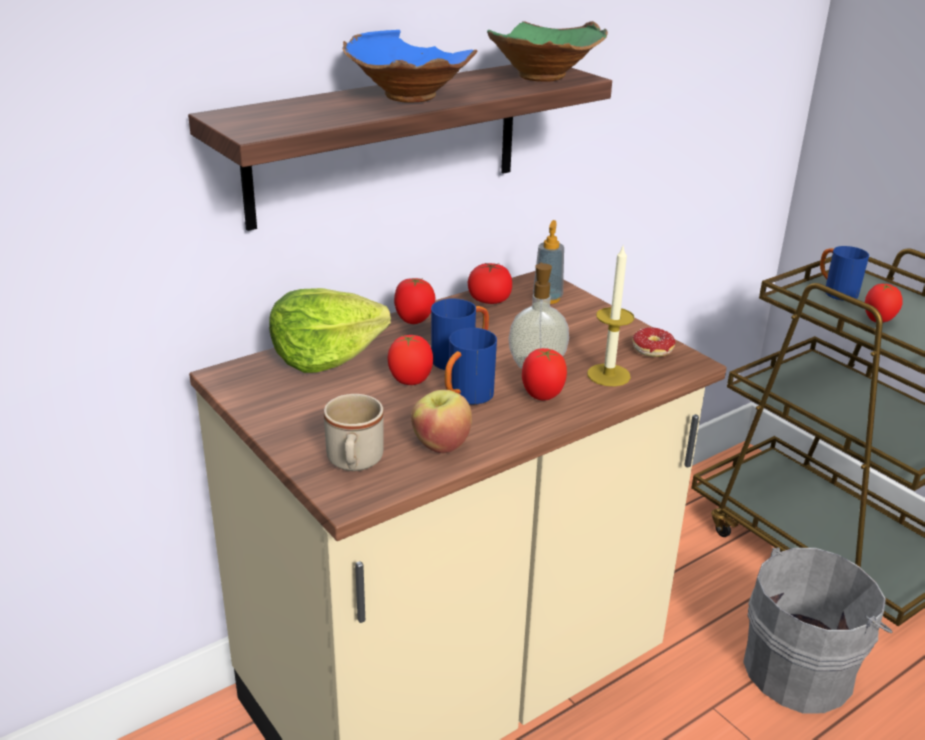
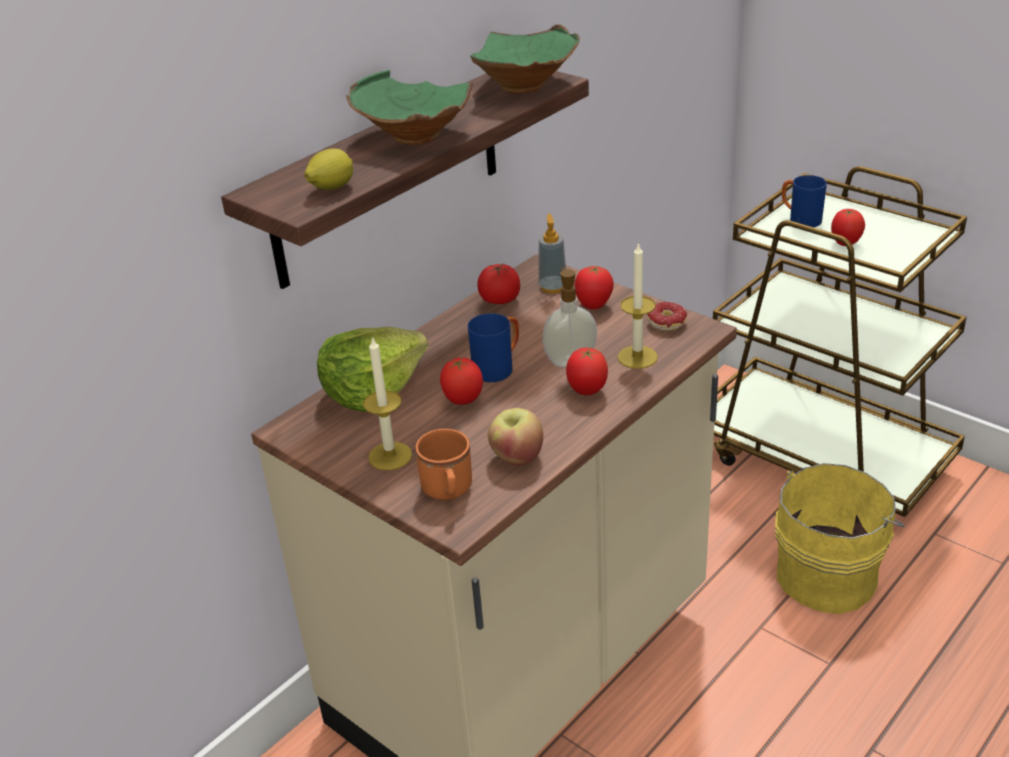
camera: 10 degrees left, 5 degrees up
beige mug [324,394,384,471] -> orange mug [415,429,472,500]
blue bowl [342,30,478,103] -> green bowl [346,70,473,145]
tomato [394,278,436,324] -> tomato moved to [574,266,614,310]
blue mug [445,328,497,405] -> none
grey bucket [743,547,893,714] -> yellow bucket [775,463,905,614]
none -> lemon [304,148,353,190]
none -> candle [363,336,412,470]

